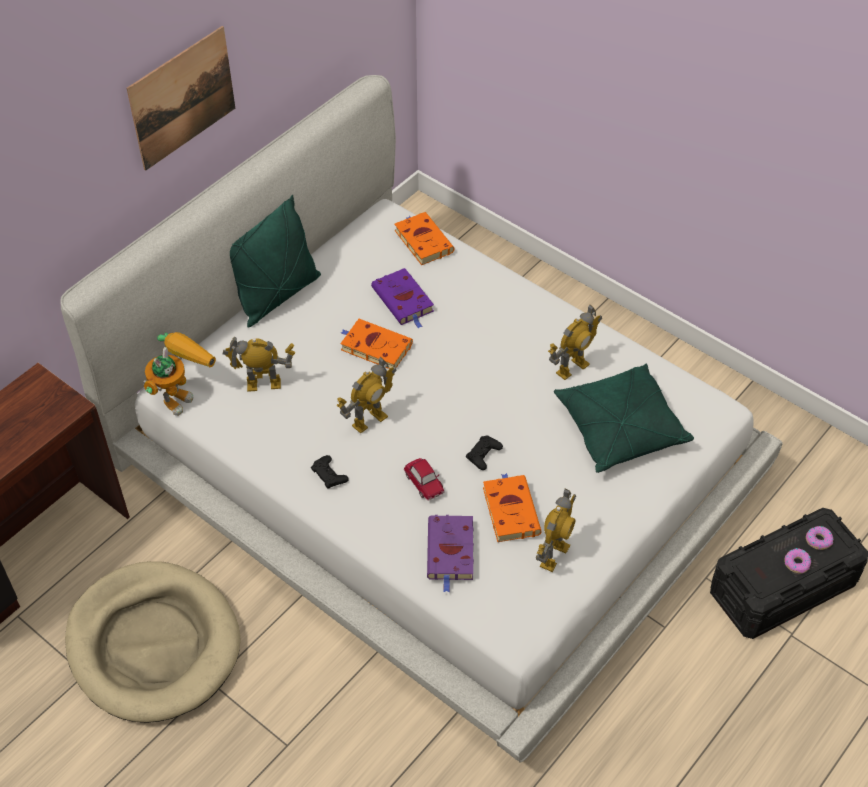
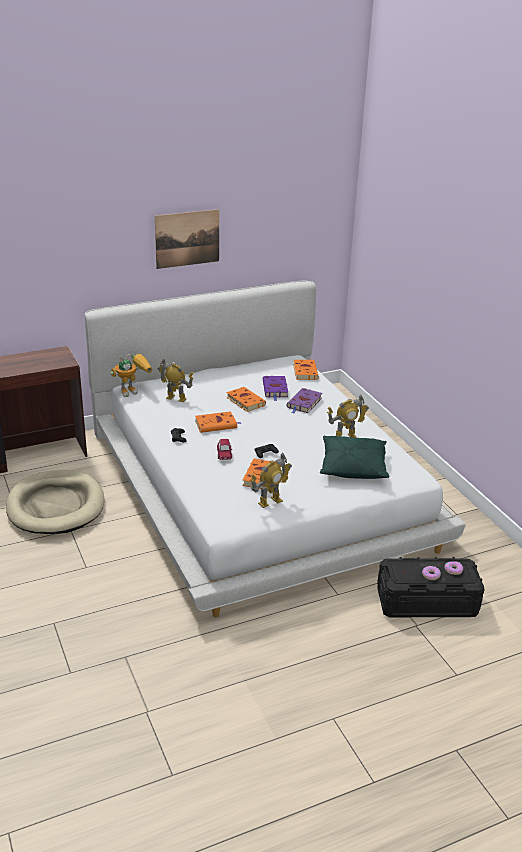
camera: 25 degrees right, 20 degrees down
green pillow [230,195,321,328] -> none
toy robot [336,357,397,434] -> orange book [195,411,242,433]
purple book [427,515,474,593] -> purple book moved to [287,388,322,414]

